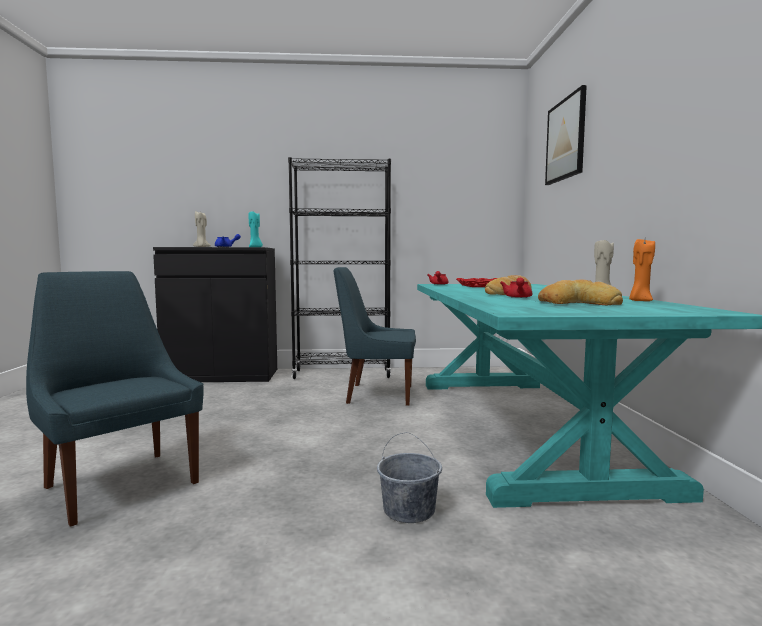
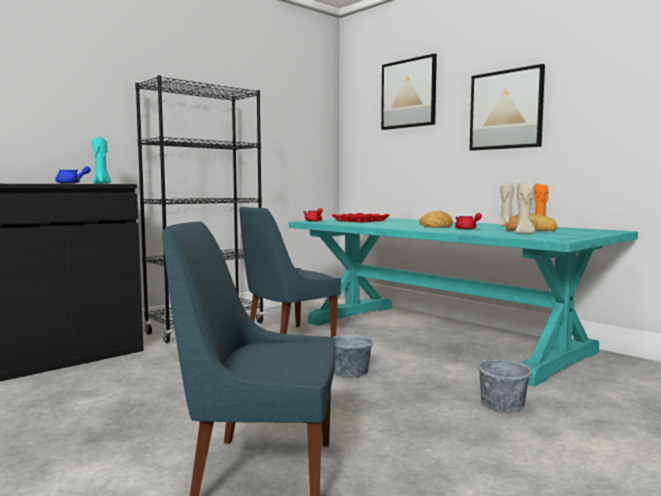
camera: 40 degrees left, 0 degrees up
beige candle [193,210,211,247] -> beige candle moved to [515,183,535,234]
none -> grey bucket [333,317,374,377]
none -> picture [470,64,545,151]

